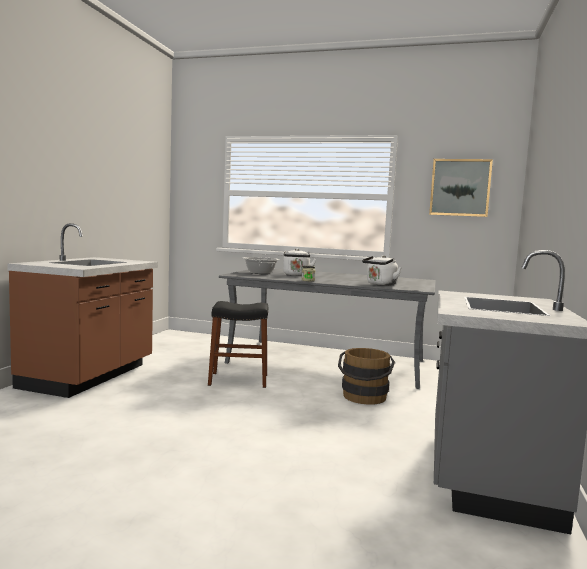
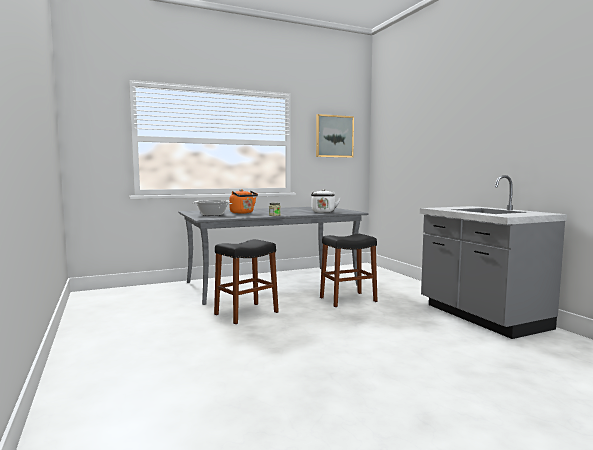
camera: 40 degrees left, 0 degrees up
brown counter [7,223,158,398] -> none
white kettle [283,249,316,276] -> orange kettle [229,189,258,214]
brown bucket [338,348,395,405] -> black stool [320,234,378,307]

